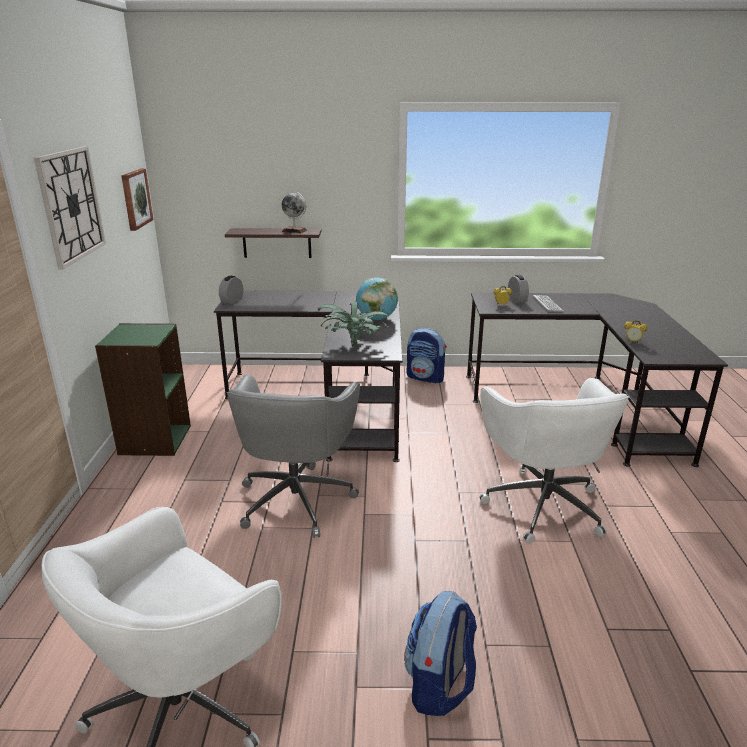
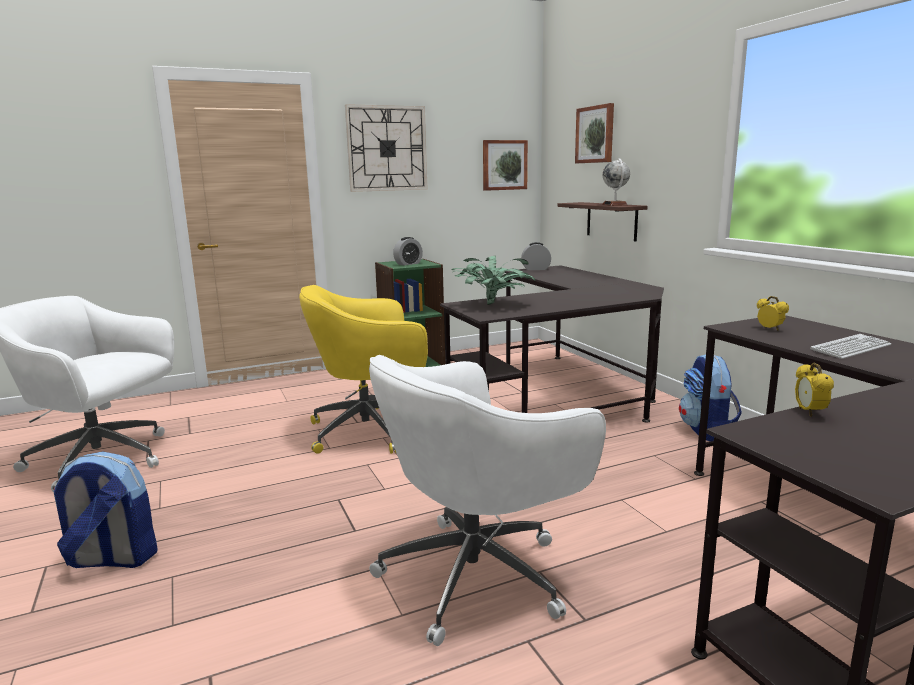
camera: 65 degrees right, 10 degrees down
grey office chair [227,374,360,538] -> yellow office chair [299,285,428,454]
globe [356,277,398,320] -> none
alarm clock [508,275,529,303] -> alarm clock moved to [393,237,423,265]
none -> picture [575,103,614,163]

